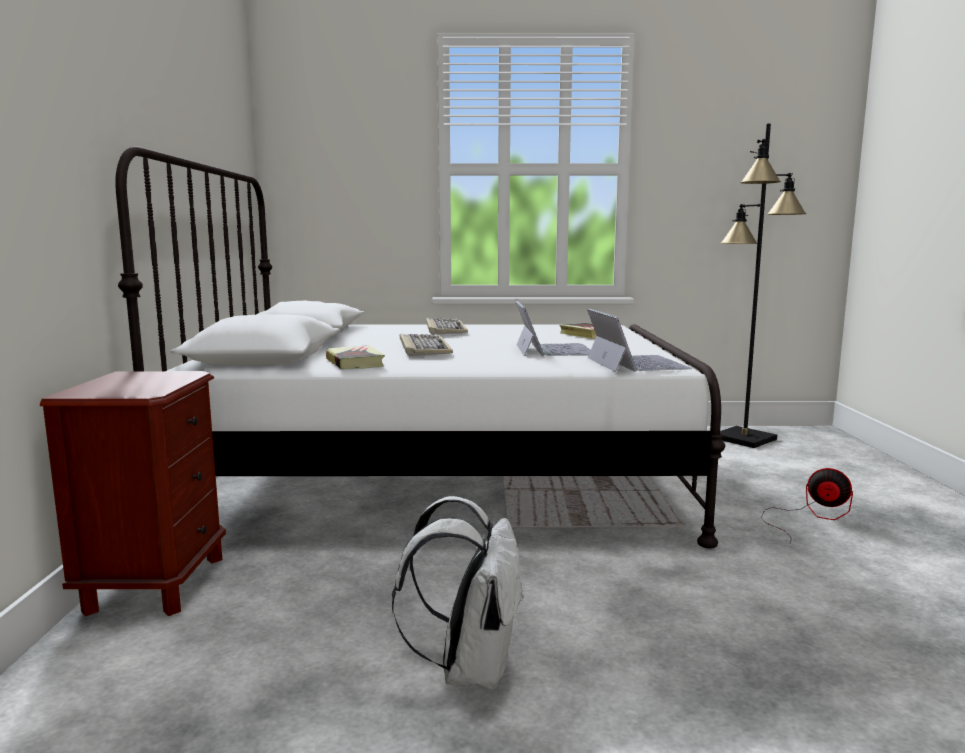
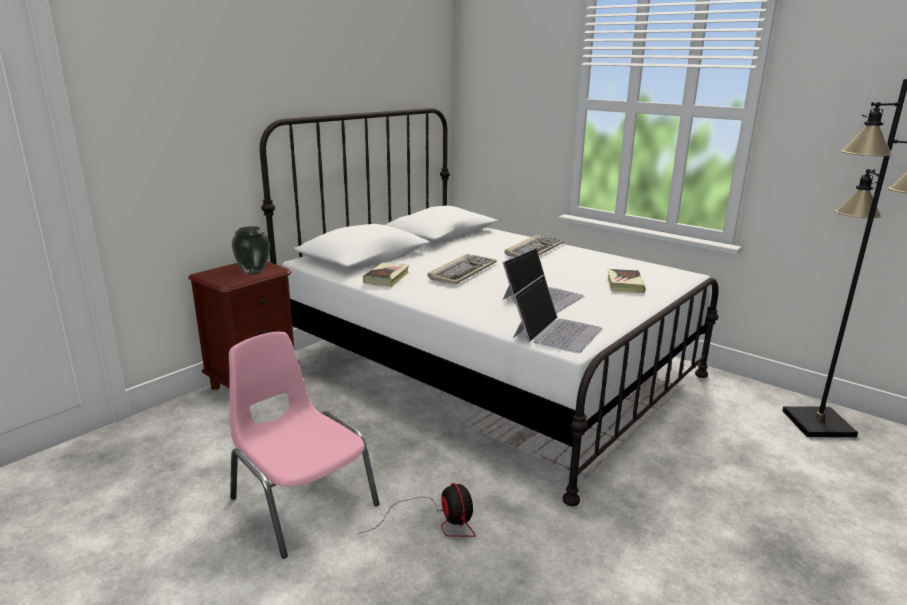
camera: 40 degrees right, 10 degrees up
white backpack [392,496,524,690] -> pink chair [229,332,379,559]
fan [761,468,853,543] -> fan moved to [361,483,476,537]
none -> vase [232,226,270,275]

